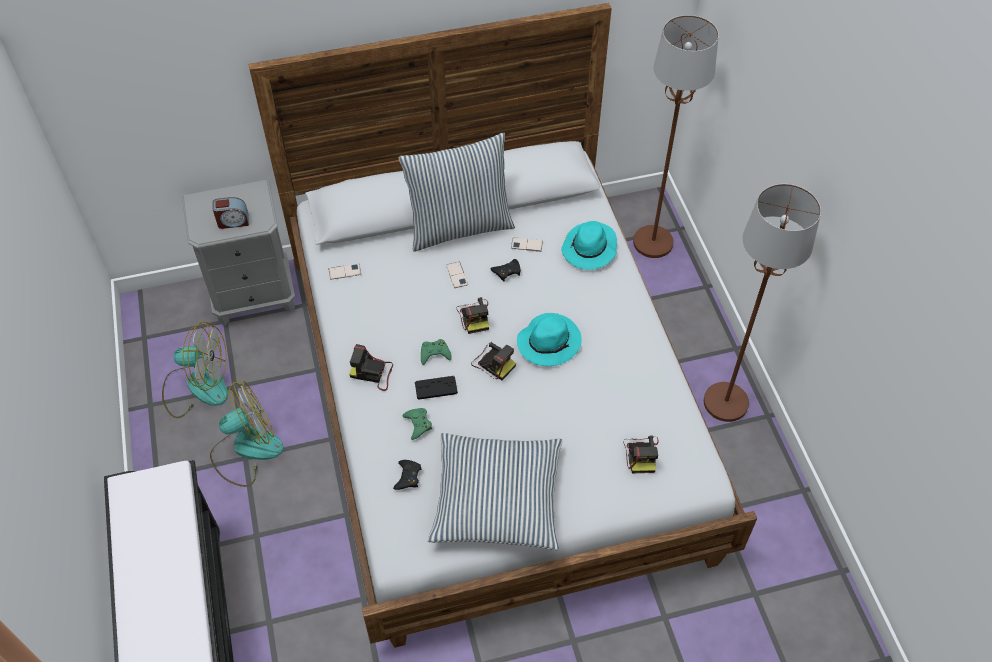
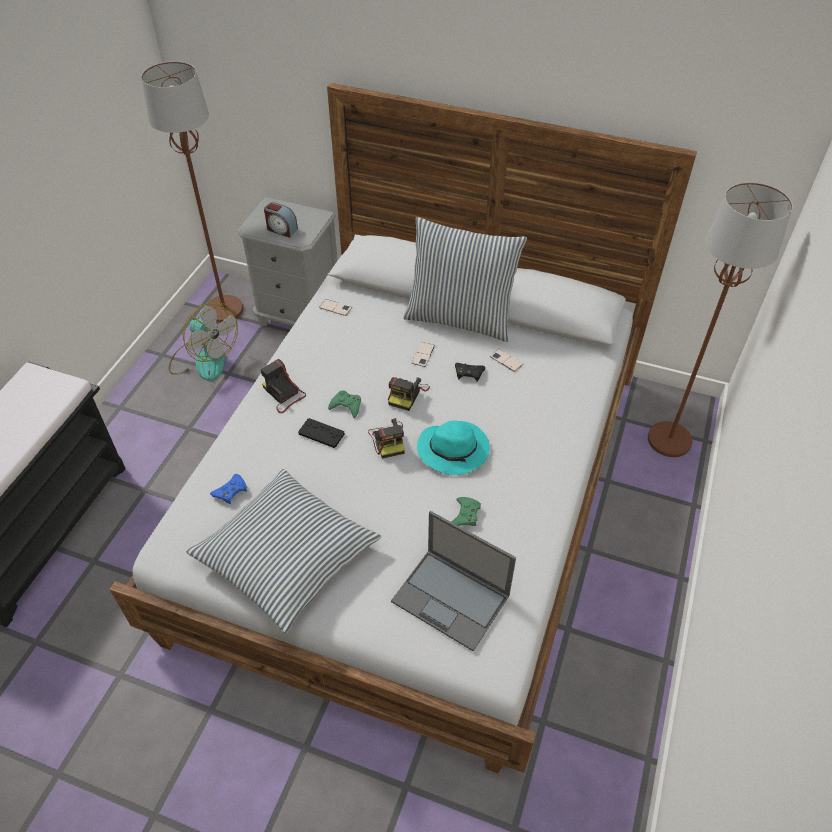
camera: 35 degrees right, 5 degrees down
fan [210,381,284,487] -> none
black game controller [393,460,421,490] -> blue game controller [210,474,247,504]
green game controller [402,408,432,440] -> green game controller moved to [452,497,481,526]
turquoise hat [561,221,617,270] -> none
camera [623,436,659,473] -> laptop [391,511,516,652]
brown floor lamp [704,184,821,422] -> brown floor lamp moved to [141,61,243,323]

